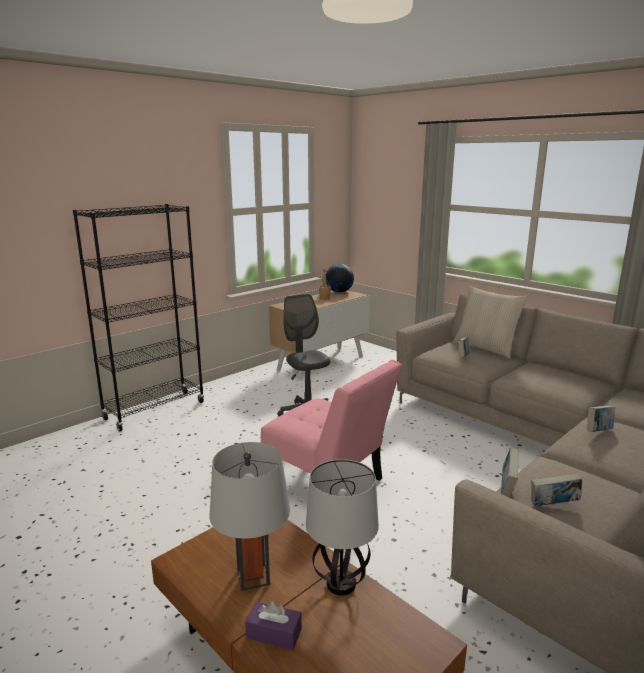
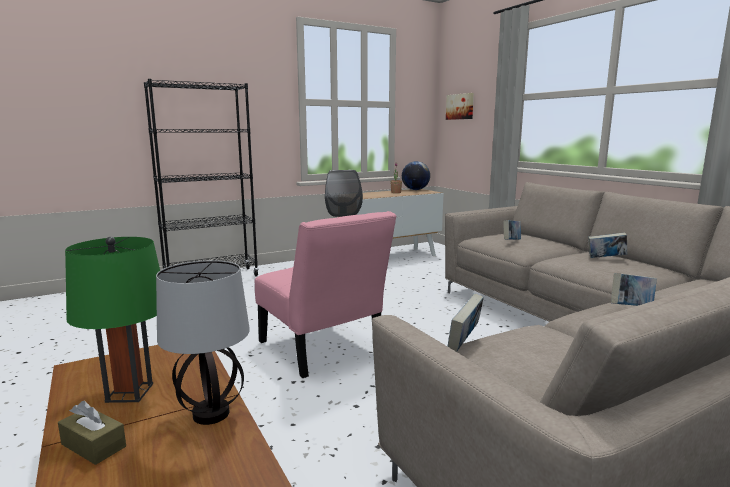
camera: 15 degrees right, 5 degrees down
grey table lamp [209,442,290,591] -> green table lamp [65,237,160,403]
purple tissue box [245,601,302,650] -> brown tissue box [58,401,126,465]
beige pillow [453,286,528,359] -> none
book [531,473,582,507] -> book moved to [588,232,627,258]
none -> picture [446,93,474,120]

